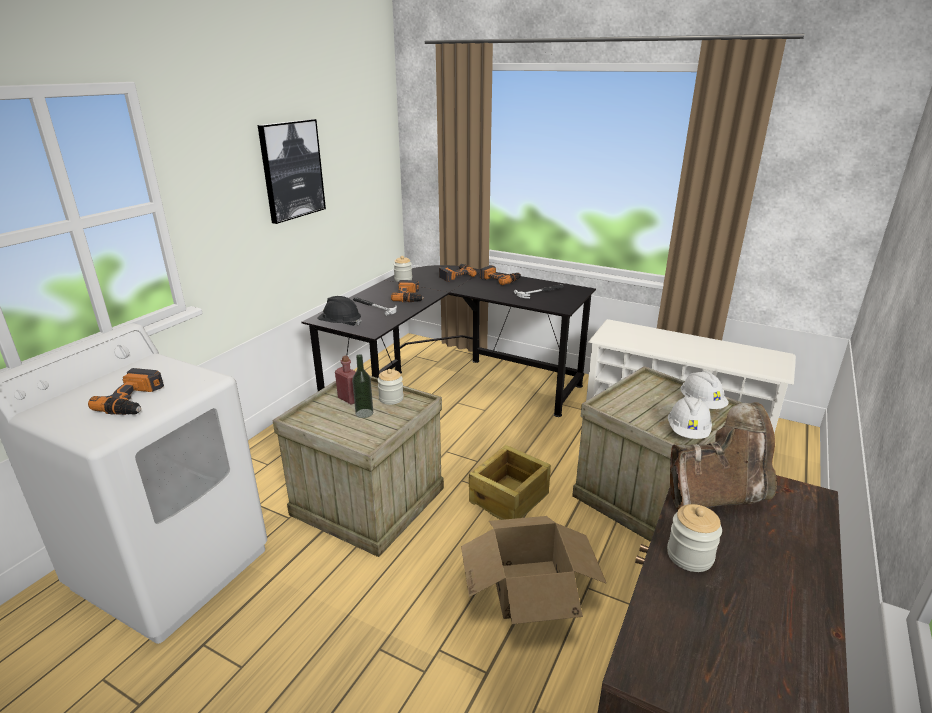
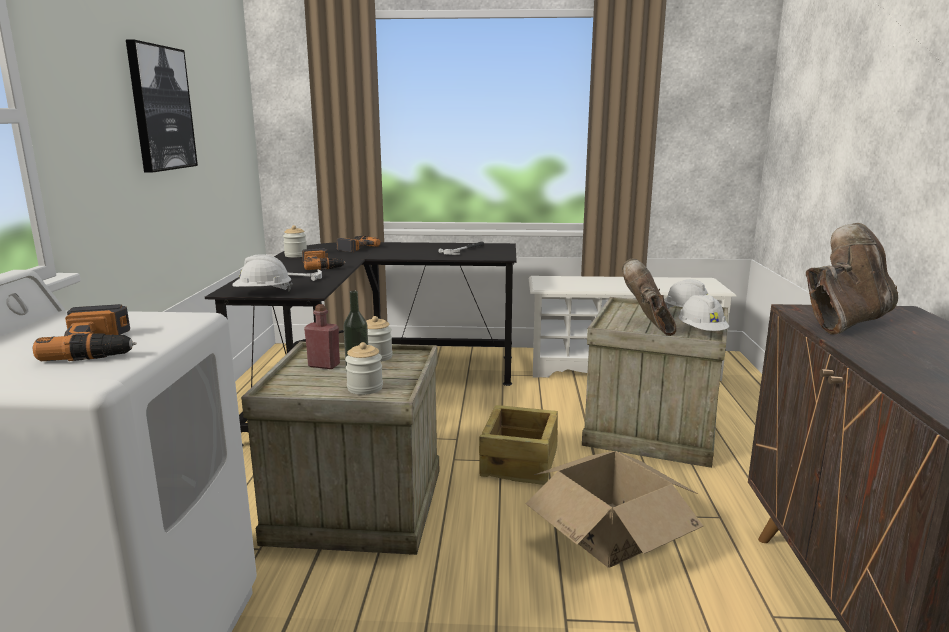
camera: 25 degrees left, 10 degrees down
black hard hat [318,296,362,326] -> white hard hat [232,254,293,292]
power drill [480,265,521,285] -> none
jar [667,504,722,572] -> jar moved to [345,342,383,395]
none -> brown boot [622,258,677,336]

